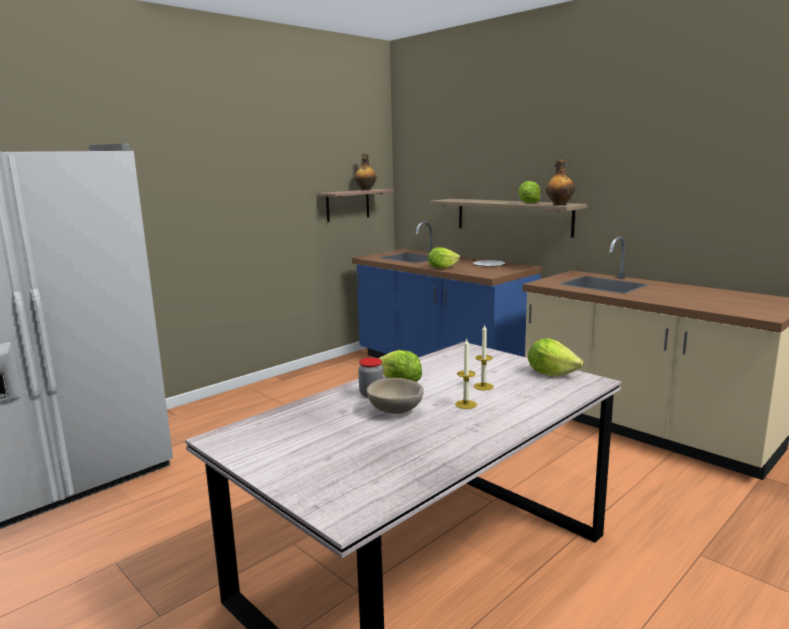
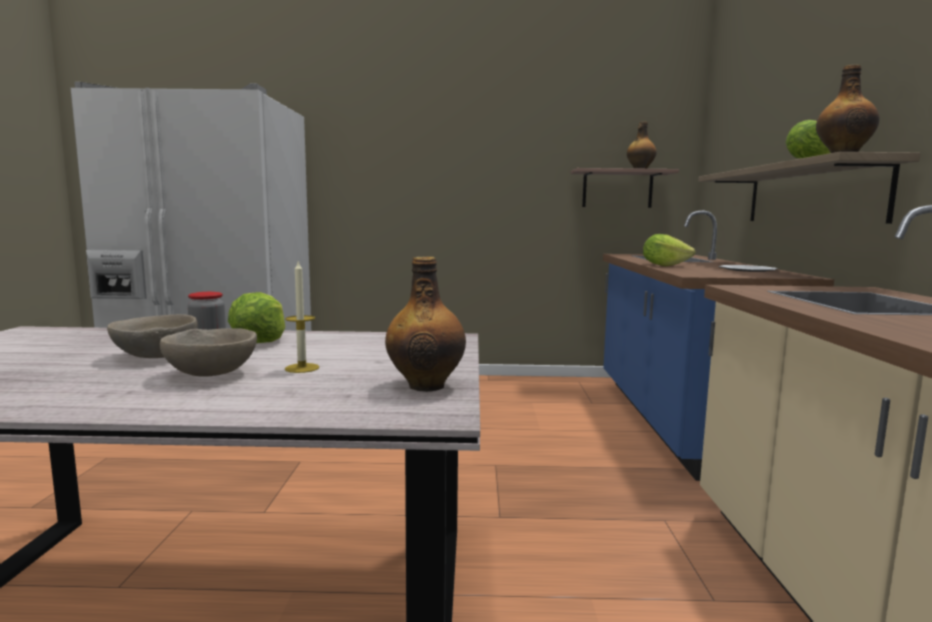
camera: 45 degrees right, 5 degrees down
candle [455,338,477,409] -> beige bowl [160,328,257,377]
lettuce [528,338,583,376] -> bottle [385,257,466,392]

